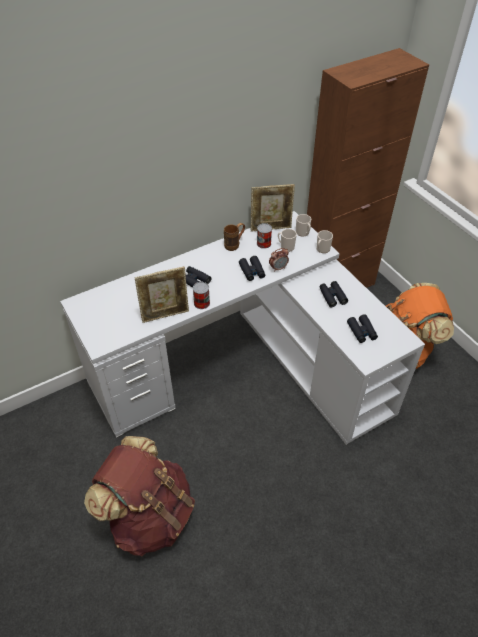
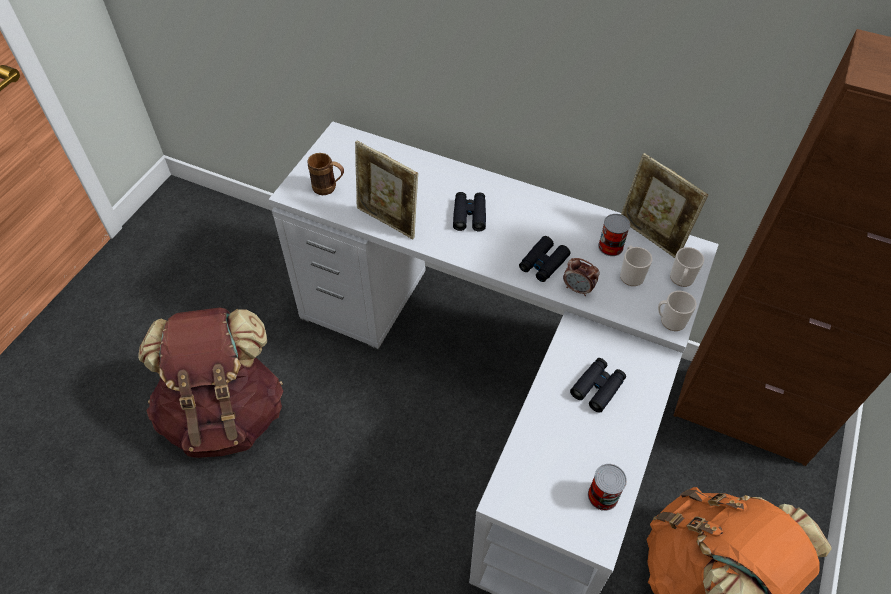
camera: 55 degrees right, 5 degrees up
can [193,282,210,309] -> can moved to [588,464,627,511]
brown mug [224,223,245,251] -> brown mug moved to [308,153,344,195]
black binoculars [347,314,378,343] -> none

